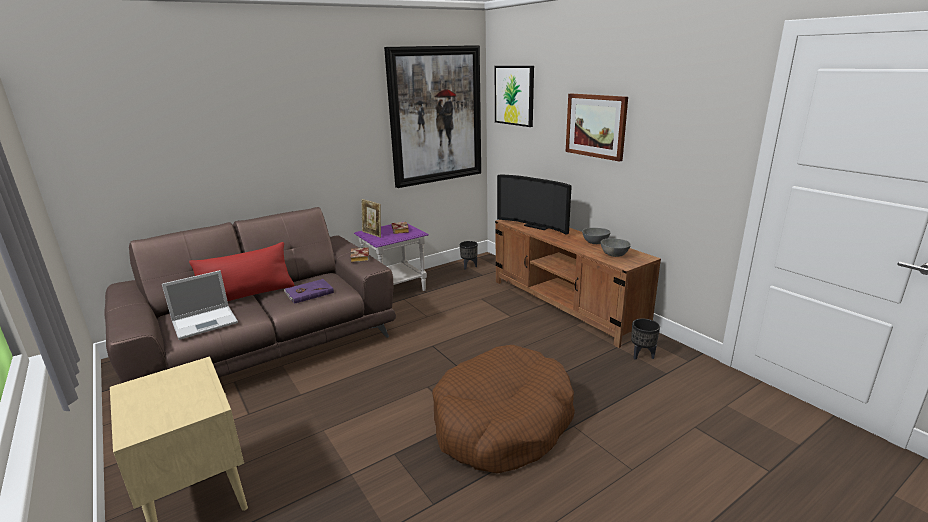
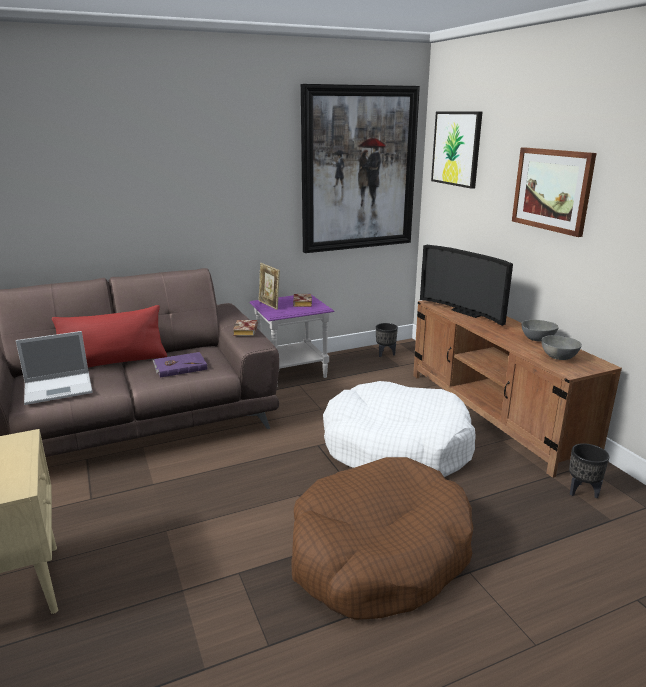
camera: 10 degrees right, 0 degrees up
none -> white dog bed [323,381,476,477]

